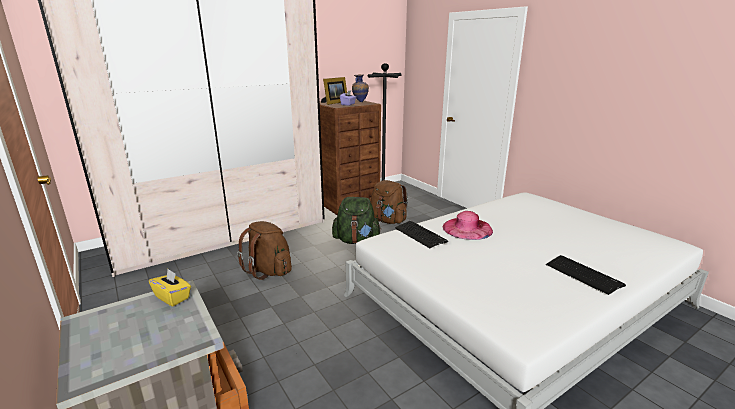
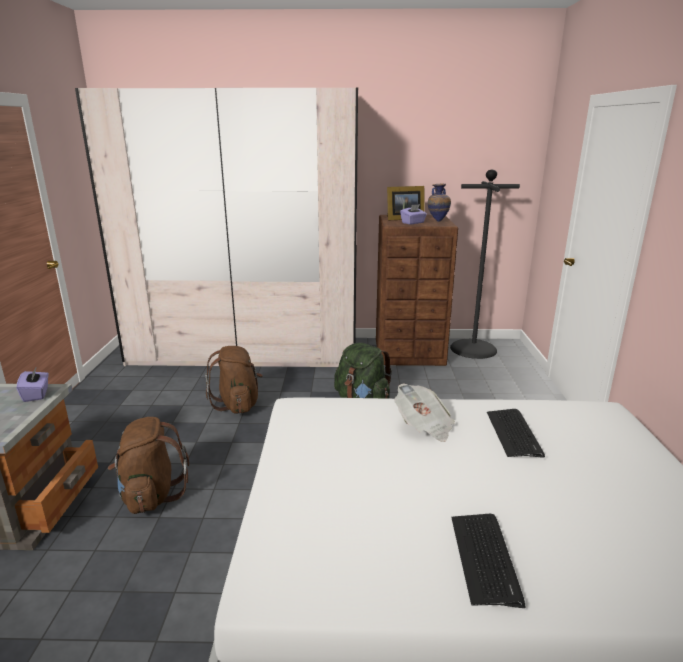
camera: 35 degrees right, 0 degrees up
yellow tissue box [149,269,191,306] -> purple tissue box [16,366,49,402]
brown backpack [369,180,408,224] -> brown backpack moved to [108,417,189,514]
keyboard [395,221,448,248] -> keyboard moved to [487,409,545,458]
pink hat [443,211,493,240] -> newspaper [394,383,455,442]

